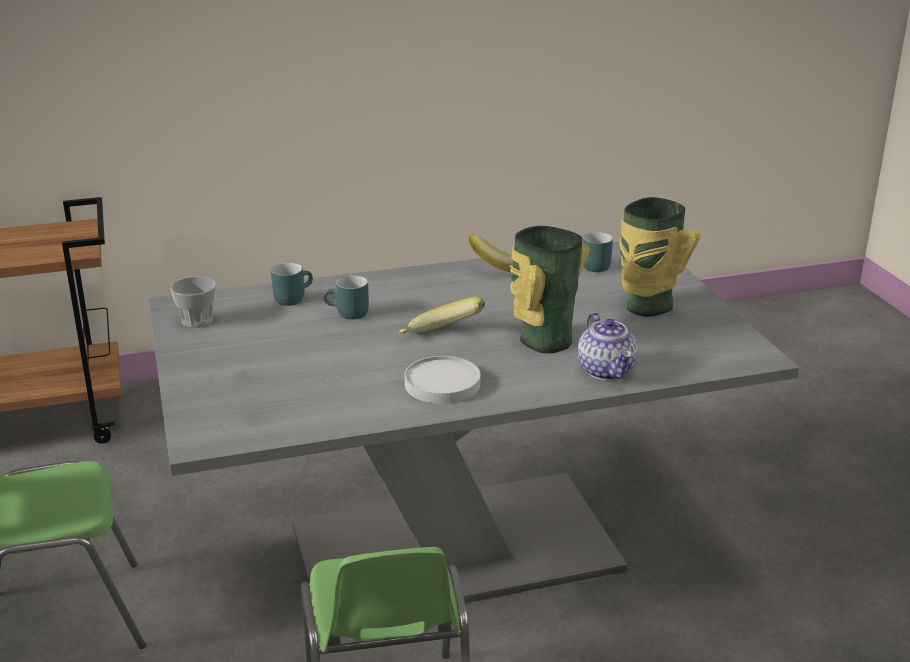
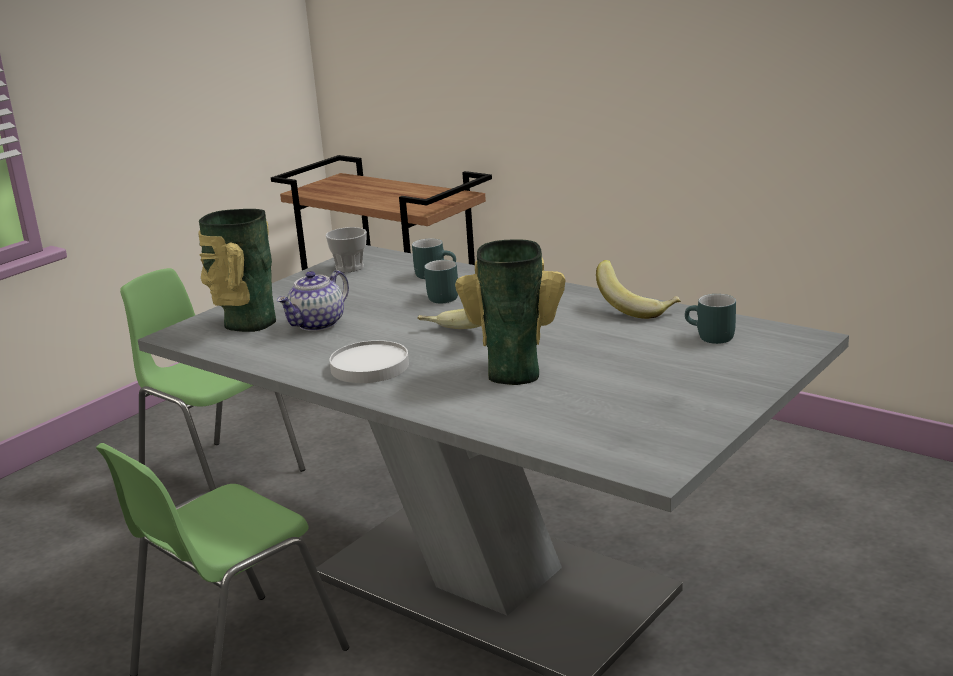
camera: 55 degrees right, 5 degrees down
teapot [578,312,638,380] -> teapot moved to [277,270,349,331]
vase [619,197,700,317] -> vase moved to [198,209,276,332]

